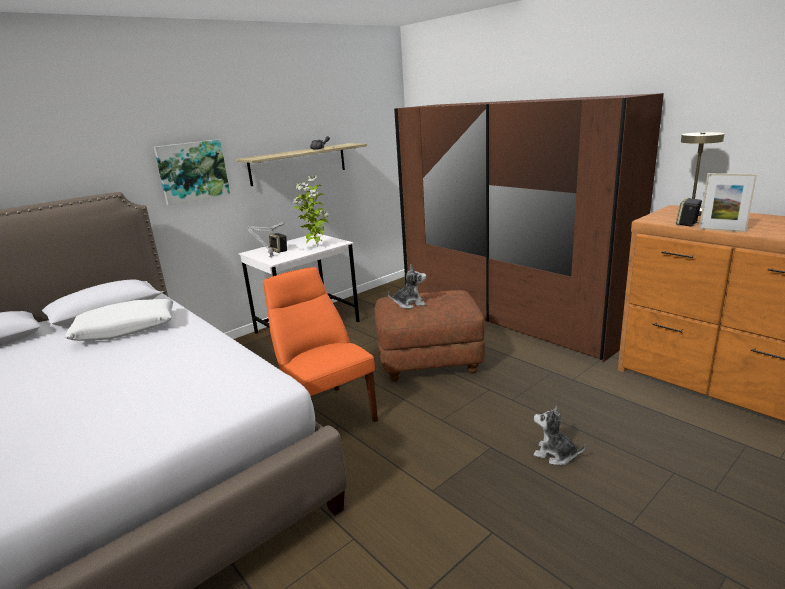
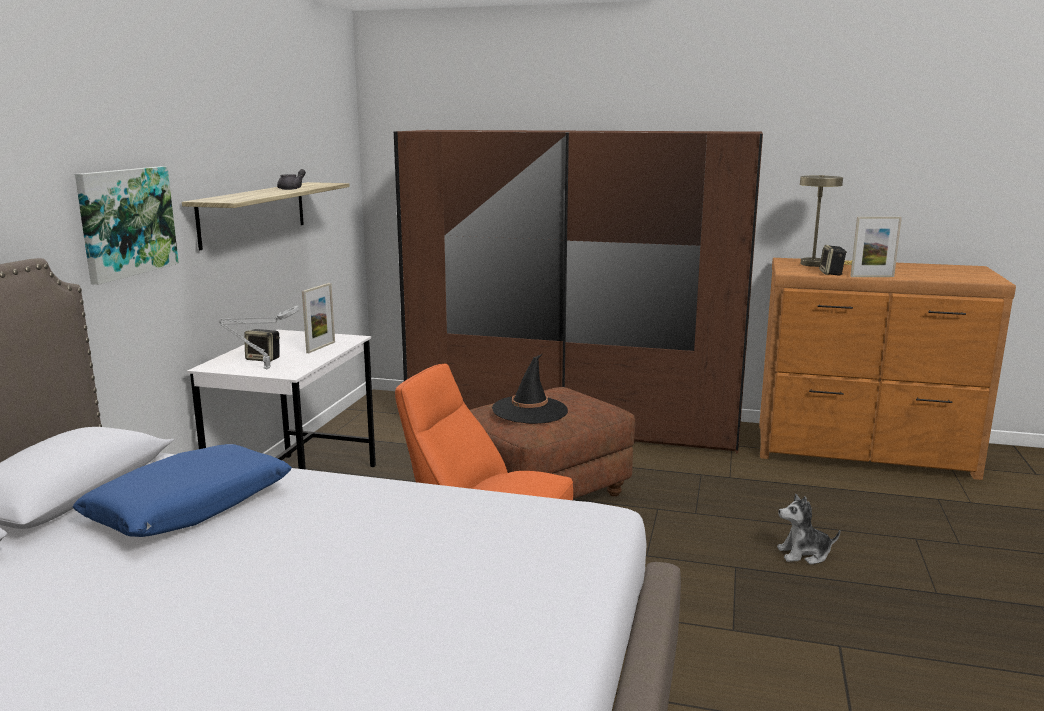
camera: 35 degrees left, 5 degrees down
white pillow [65,299,173,341] -> blue pillow [73,444,292,537]
potted plant [293,175,329,247] -> picture frame [302,283,335,353]
plush toy [388,265,426,309] -> black hat [492,354,568,424]

